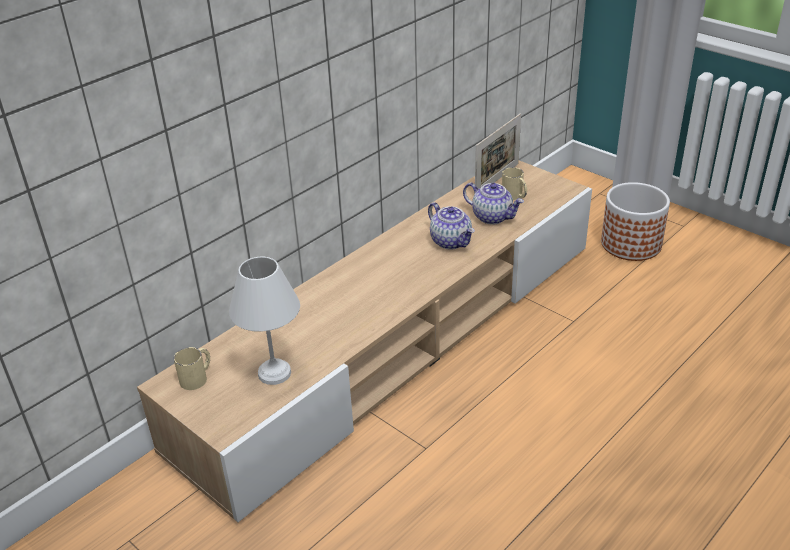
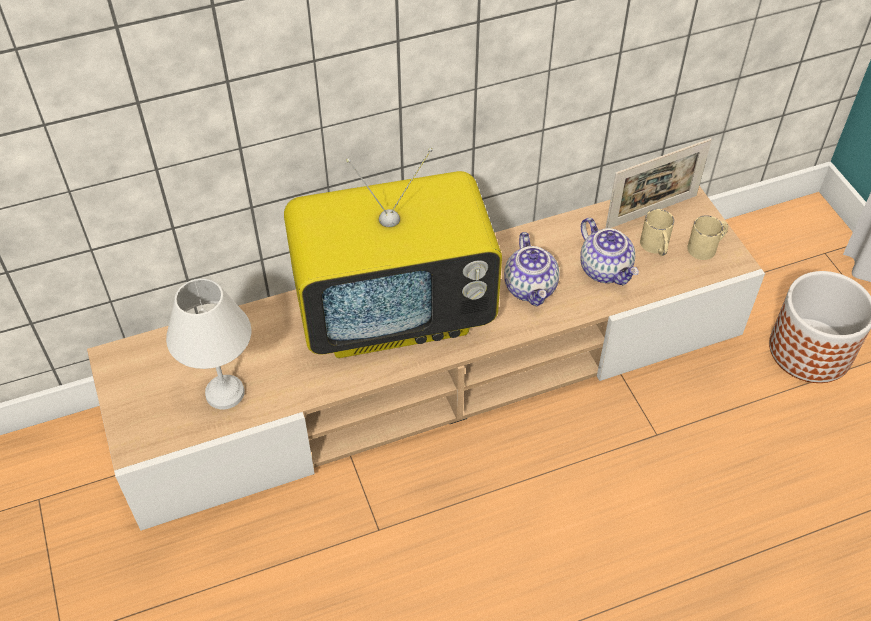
camera: 25 degrees right, 15 degrees up
beige mug [174,347,210,390] -> beige mug moved to [687,215,728,260]
none -> television [284,147,502,358]

